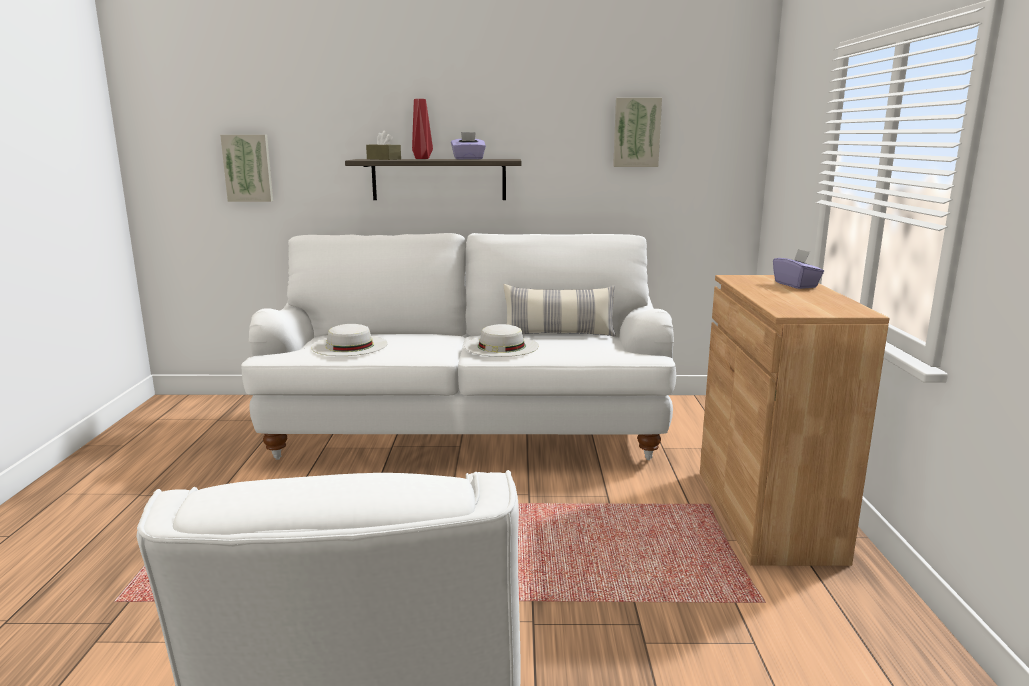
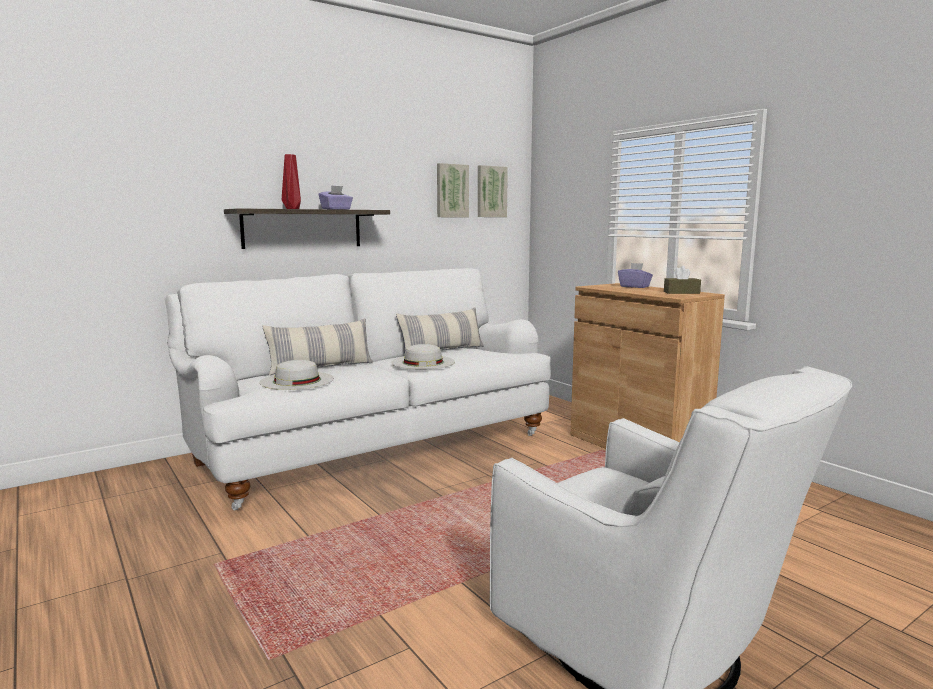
camera: 35 degrees left, 5 degrees down
picture [220,135,273,202] -> picture moved to [478,165,508,217]
brown tissue box [366,130,401,160] -> brown tissue box moved to [664,266,701,294]
none -> pillow [263,318,373,375]

